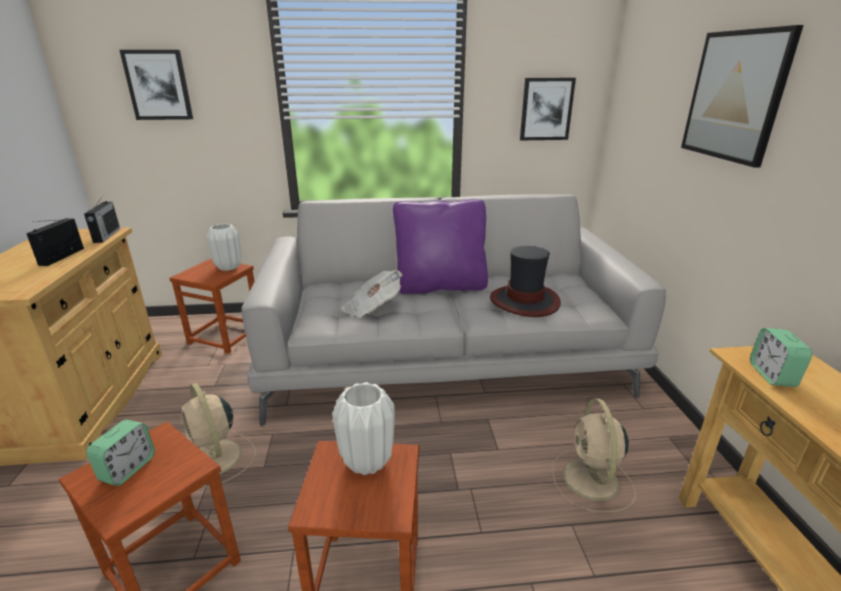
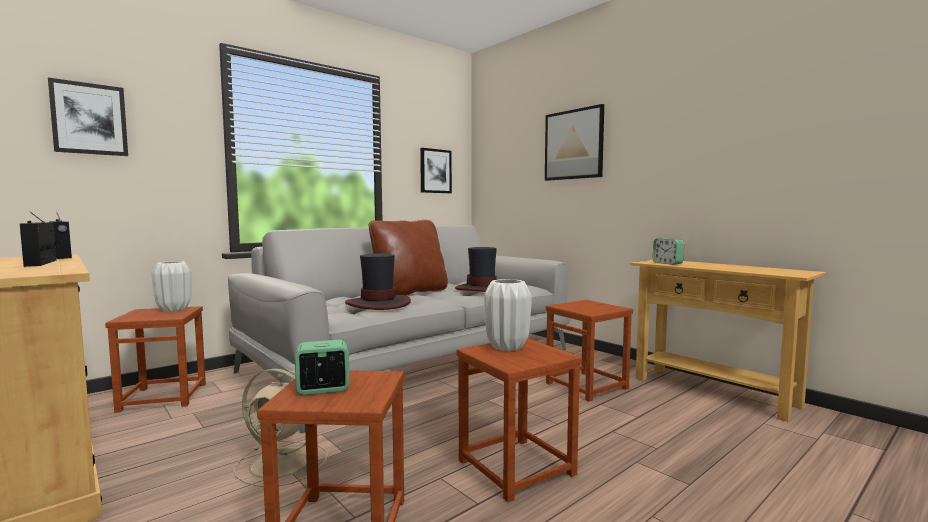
camera: 35 degrees left, 20 degrees down
alarm clock [86,420,155,486] -> alarm clock turned 90 degrees counterclockwise [295,340,350,395]
newspaper [341,270,403,318] -> hat [345,254,411,310]
purple pillow [393,199,488,294] -> brown pillow [369,220,448,295]
beige fan [552,399,636,513] -> brown stool [546,300,633,402]

